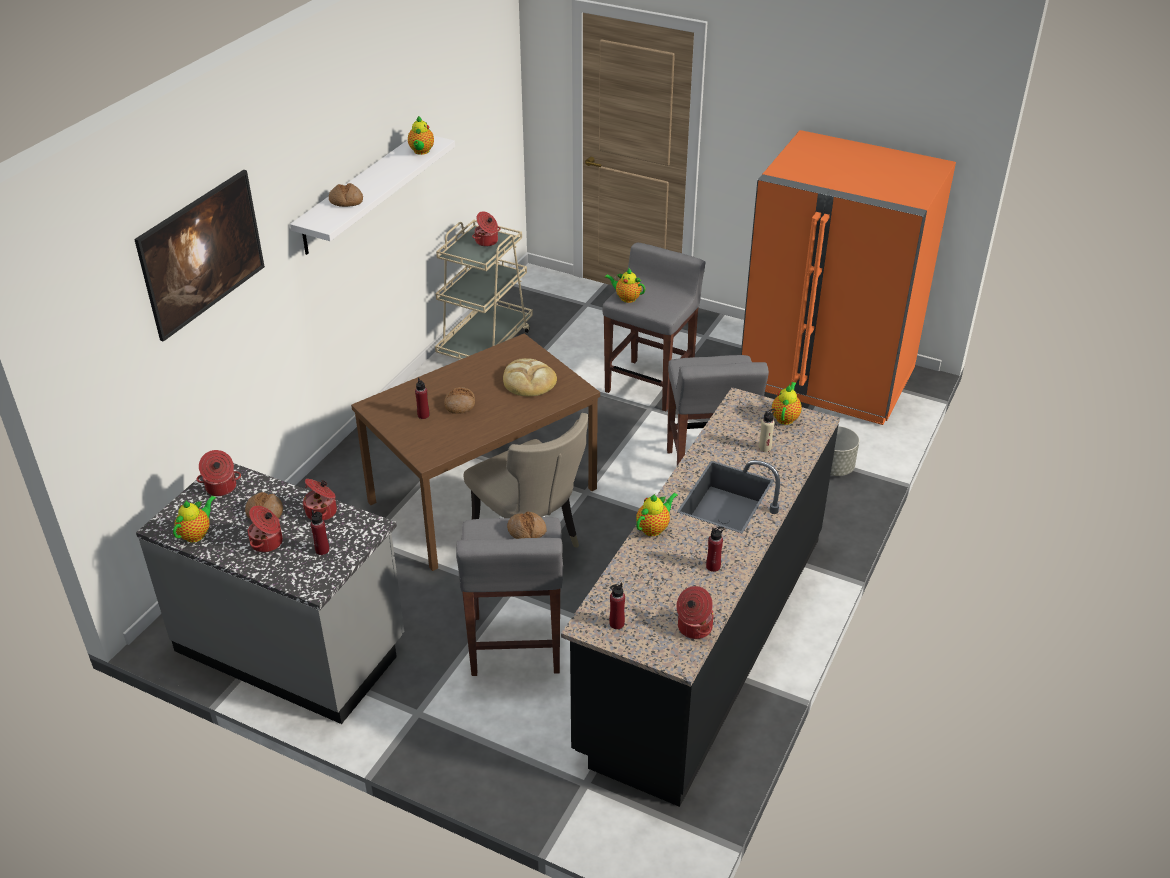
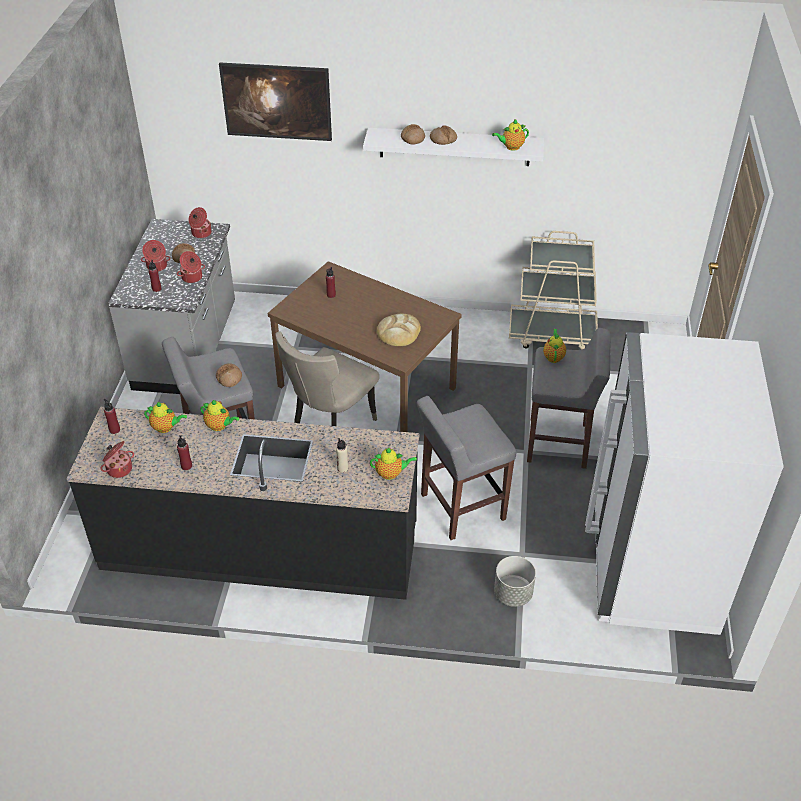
camera: 70 degrees right, 5 degrees up
teapot [173,496,216,542] -> teapot moved to [144,402,187,433]
bread [444,387,475,414] -> bread moved to [430,125,457,145]
cooking pot [472,211,500,246] -> none
orange fridge [741,130,956,425] -> white fridge [585,332,784,635]

